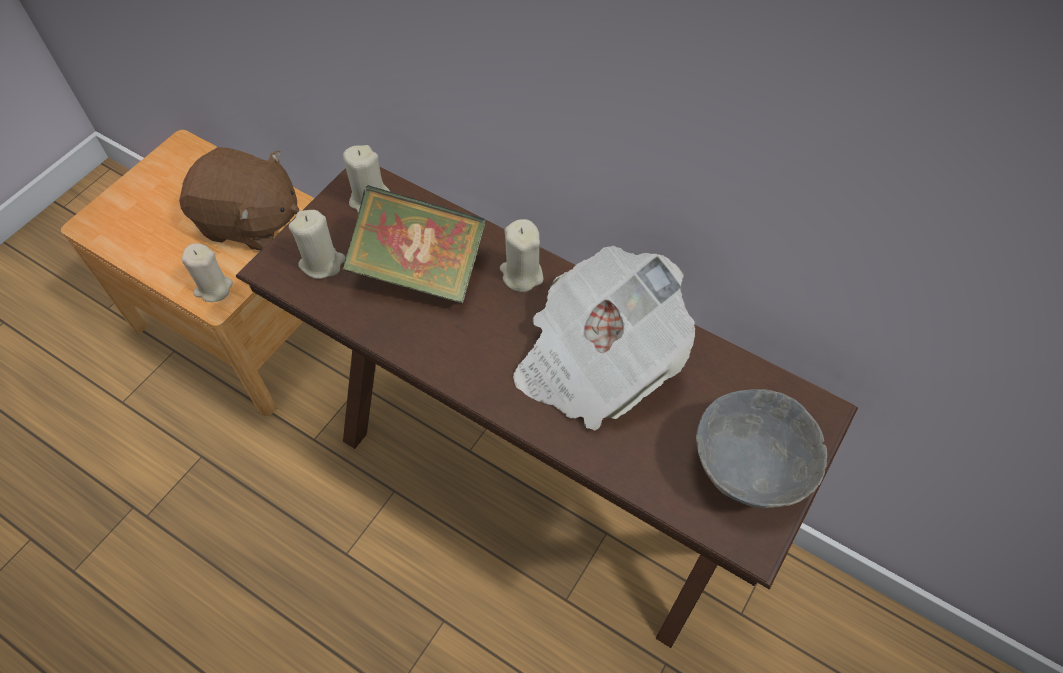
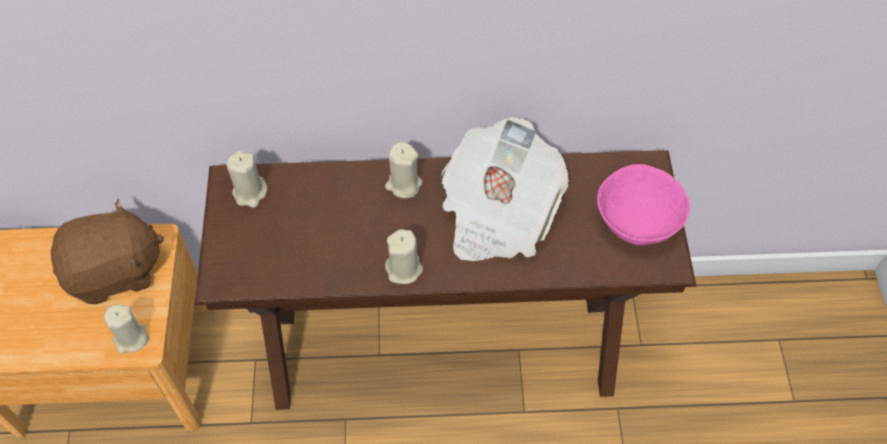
camera: 35 degrees left, 0 degrees up
beige candle [289,210,346,279] -> beige candle moved to [385,229,423,284]
book [343,185,486,304] -> none
grey bowl [696,389,827,508] -> pink bowl [597,164,690,245]

